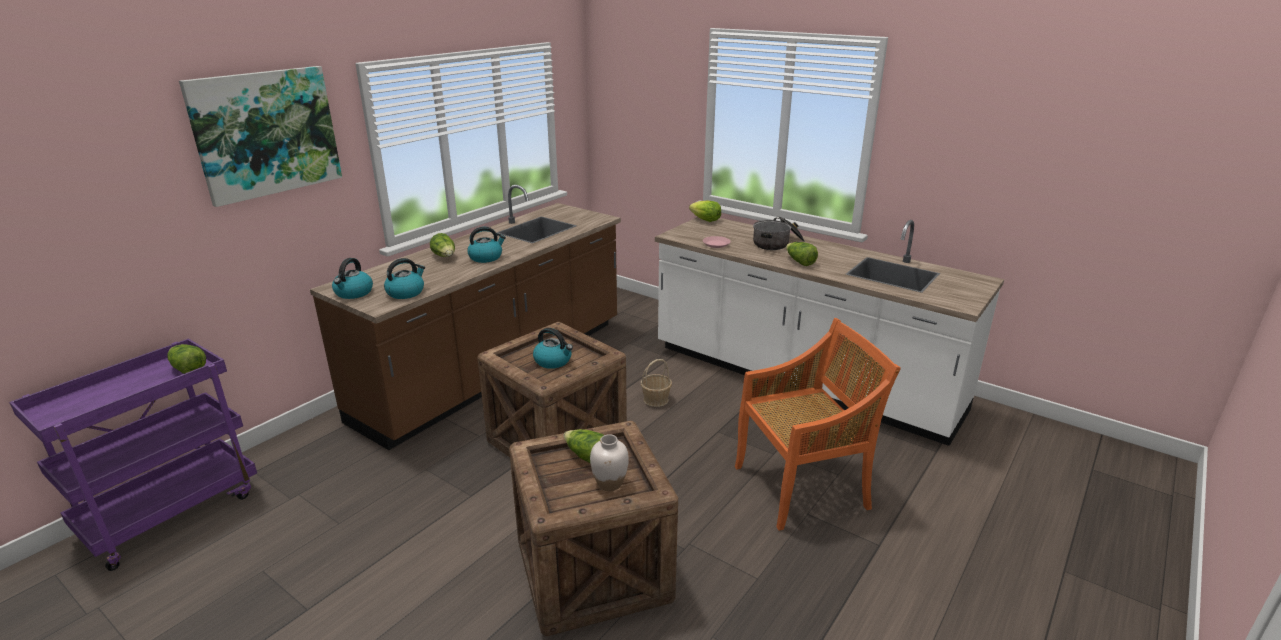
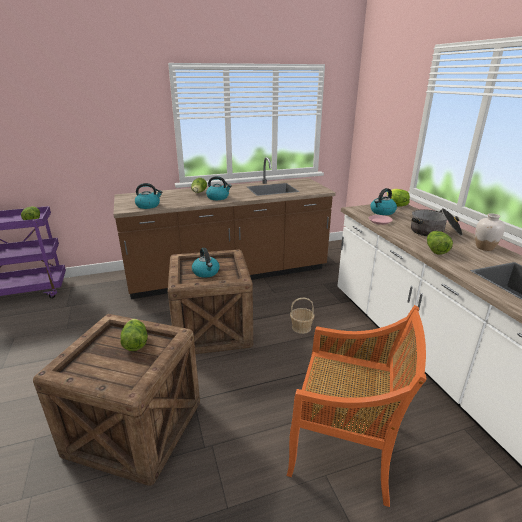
camera: 35 degrees right, 0 degrees up
picture [179,66,342,207] -> none
kettle [332,258,373,299] -> kettle moved to [370,188,397,215]
white vase [590,434,629,491] -> white vase moved to [475,213,505,251]

